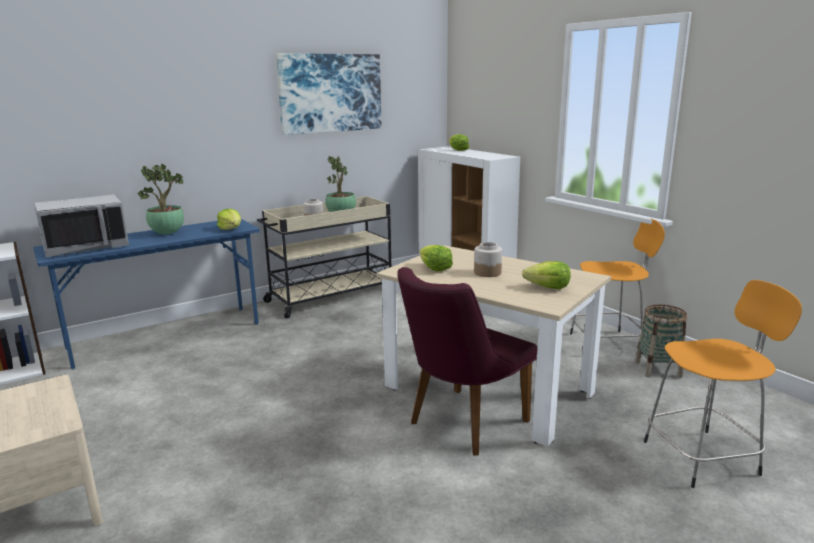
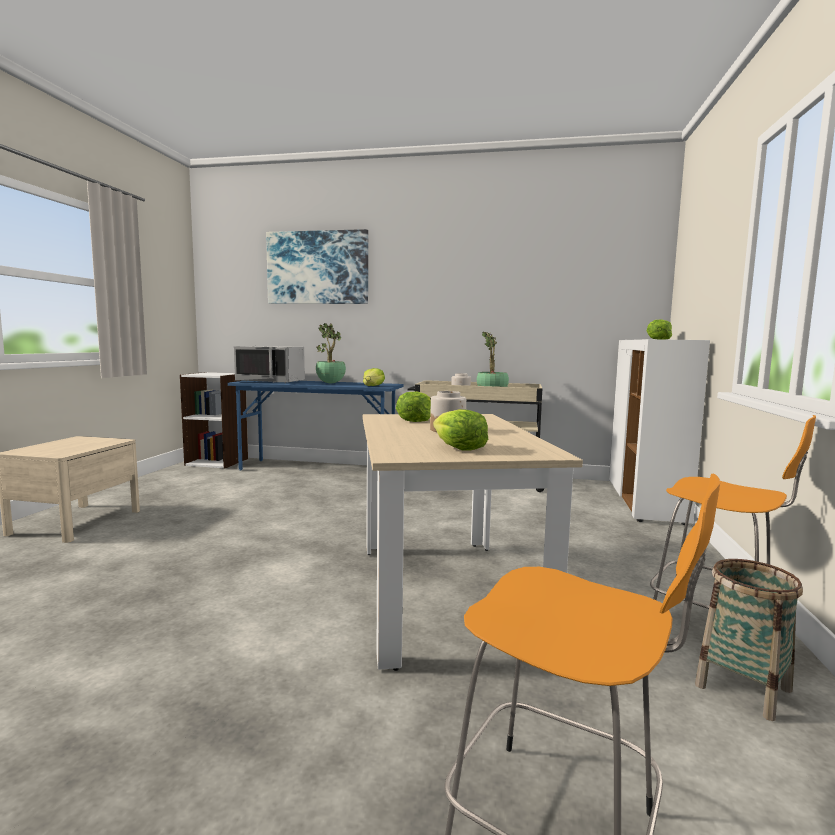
camera: 45 degrees right, 10 degrees down
picture [276,53,382,135] -> picture moved to [266,229,368,304]
purple chair [397,267,538,456] -> none

